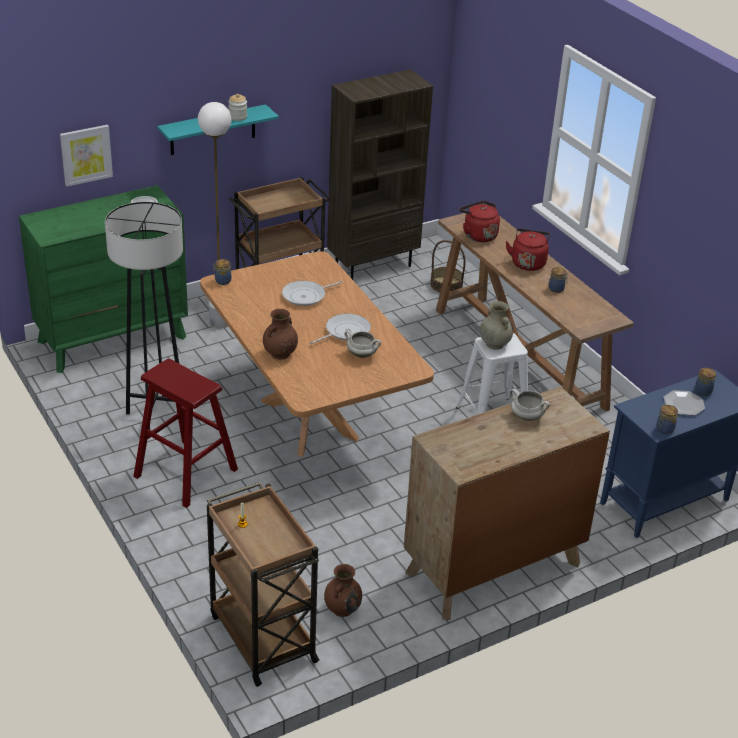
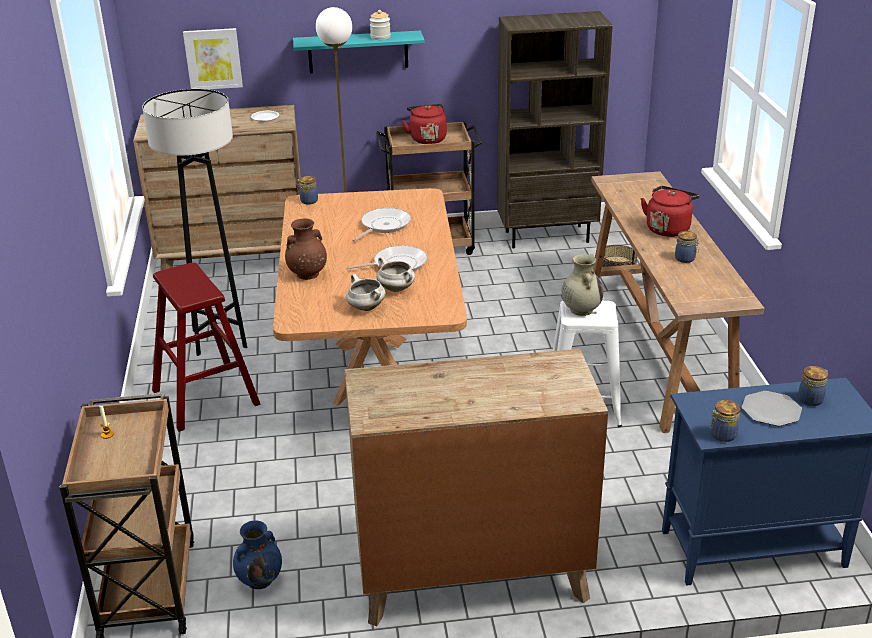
camera: 25 degrees right, 5 degrees down
green dresser [19,185,188,373] -> brown dresser [133,105,301,270]
frying pan [282,281,343,306] -> frying pan turned 135 degrees clockwise [352,208,411,242]
brown vase [324,564,362,617] -> blue vase [233,520,282,589]
red kettle [460,201,500,242] -> red kettle moved to [402,104,447,144]
white cooking pot [510,389,550,421] -> white cooking pot moved to [346,274,386,311]

